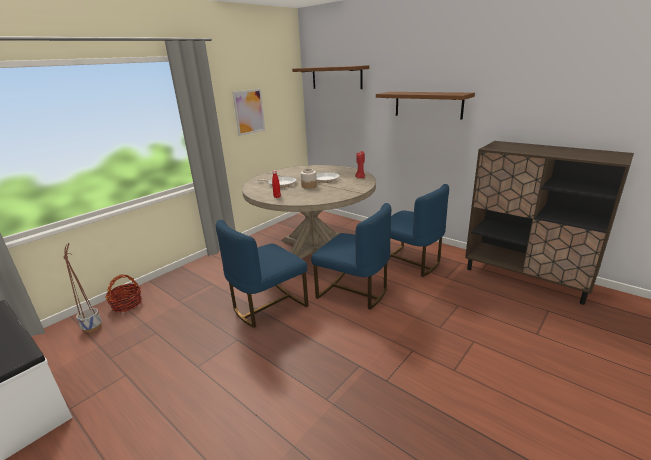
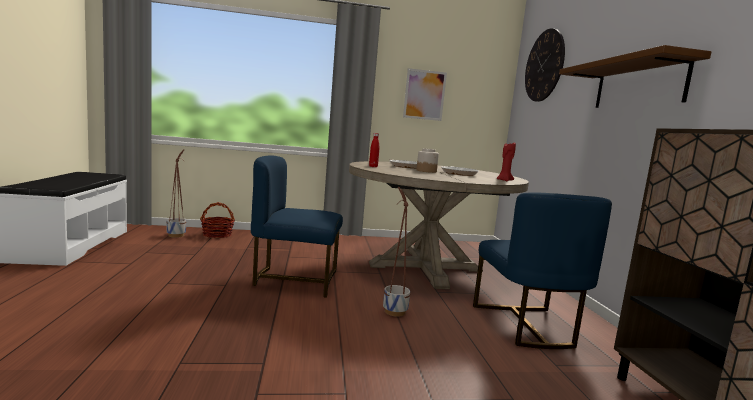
camera: 40 degrees right, 15 degrees down
brown shelf [292,65,369,89] -> wall clock [525,28,565,102]
blue chair [311,203,391,309] -> planter [383,187,410,317]

